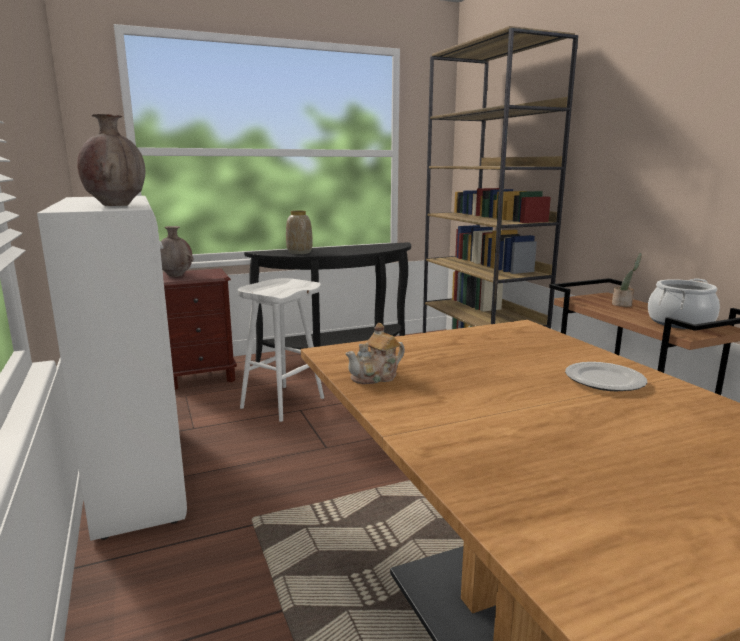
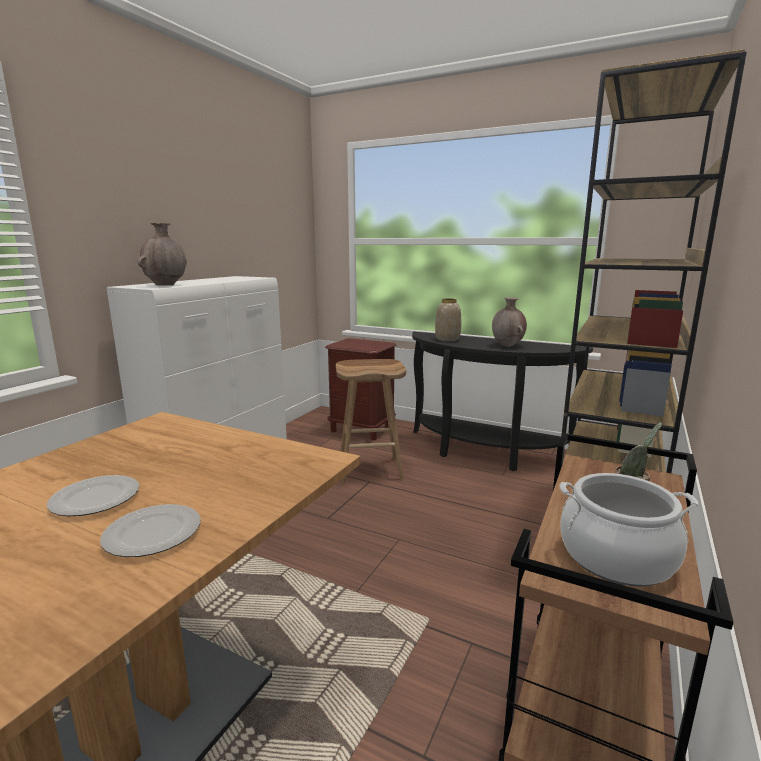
camera: 50 degrees right, 0 degrees up
brown vase [160,226,193,277] -> brown vase moved to [492,297,527,347]
white stool [238,278,324,422] -> brown stool [336,359,406,484]
teapot [345,323,405,384] -> none
none -> plate [47,475,139,516]

